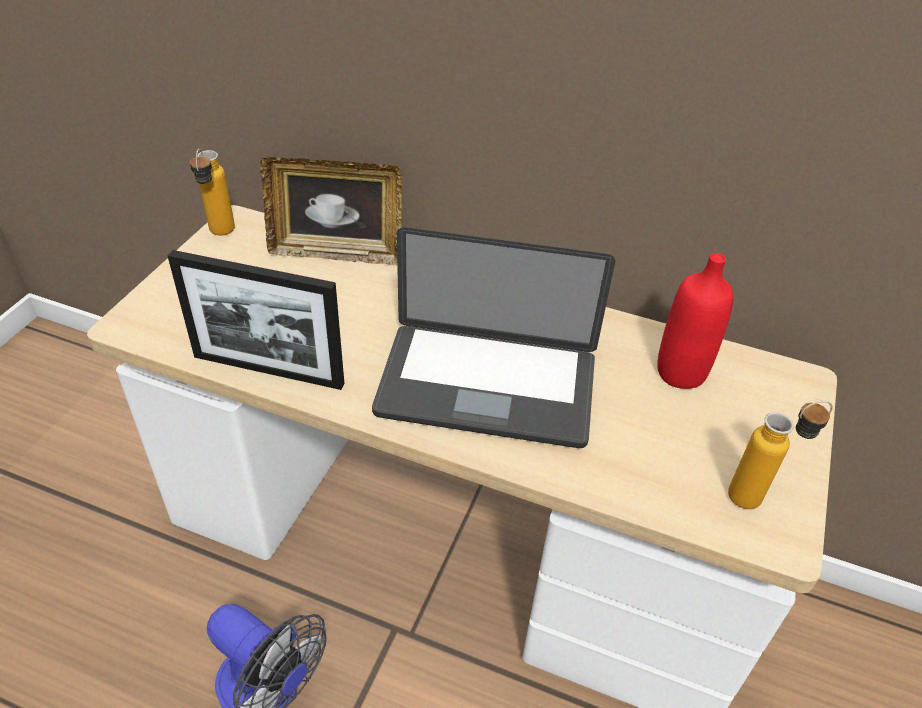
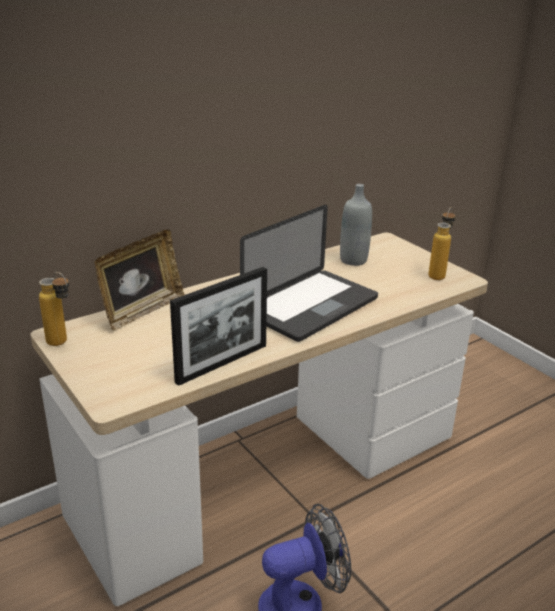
camera: 55 degrees left, 15 degrees down
red bottle [657,253,733,389] -> grey bottle [340,184,372,266]

